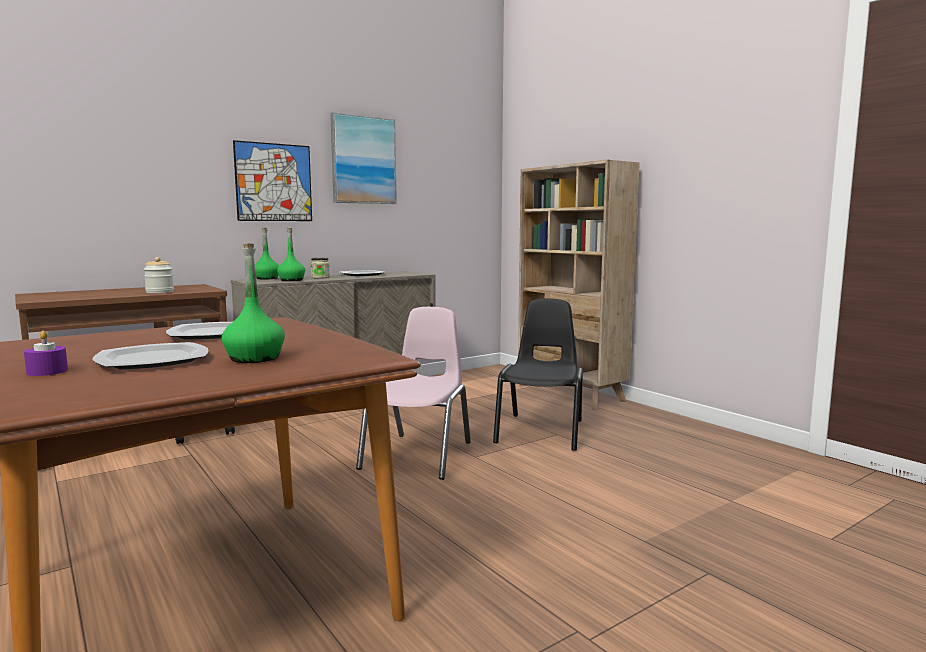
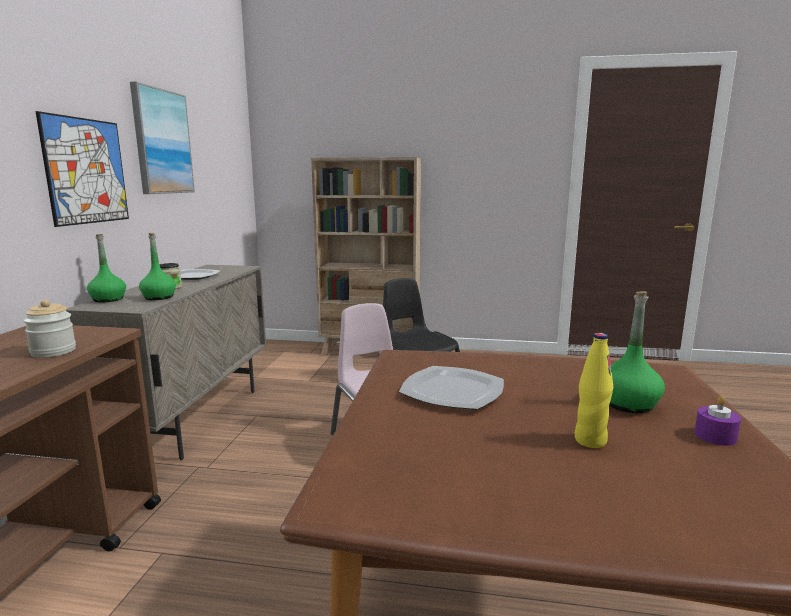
camera: 45 degrees left, 5 degrees up
purple candle [24,331,68,376] -> purple candle moved to [694,396,741,446]
plate [92,342,208,370] -> yellow bottle [575,333,613,448]

